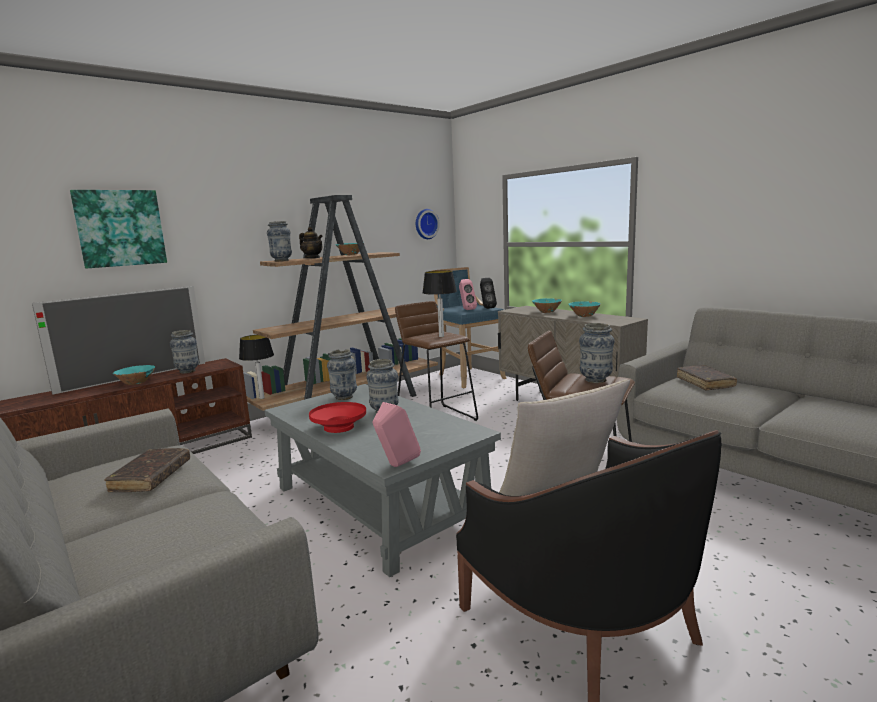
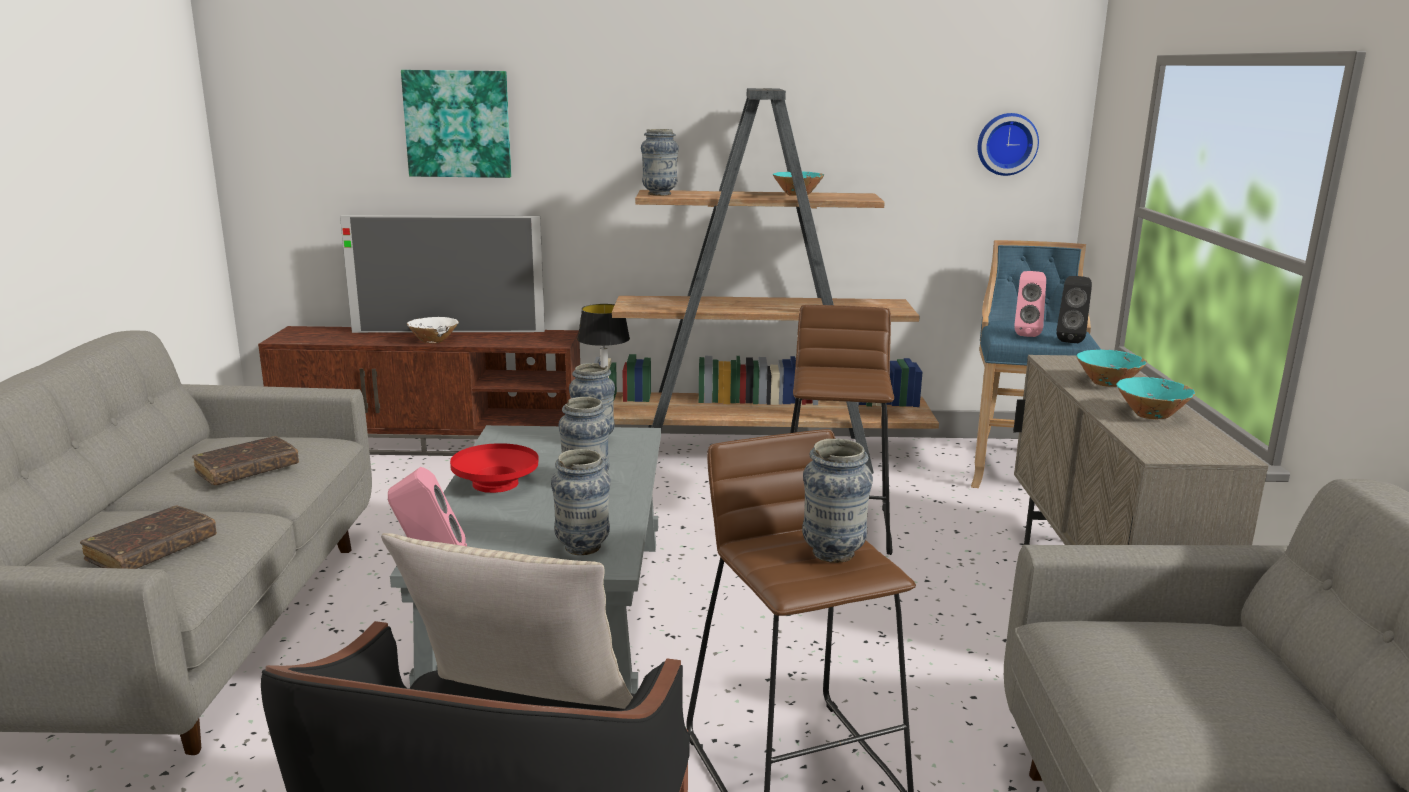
camera: 40 degrees right, 5 degrees up
turquoise bowl [113,365,155,385] -> white bowl [407,317,459,343]
vase [170,330,199,373] -> vase moved to [551,449,611,555]
teapot [299,227,322,258] -> none
table lamp [422,270,457,337] -> none
brown book [677,365,737,390] -> brown book moved to [80,506,217,569]

